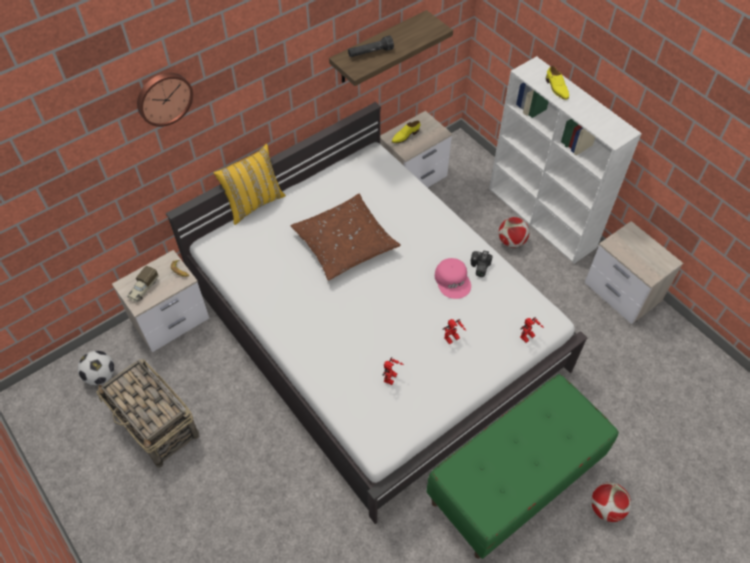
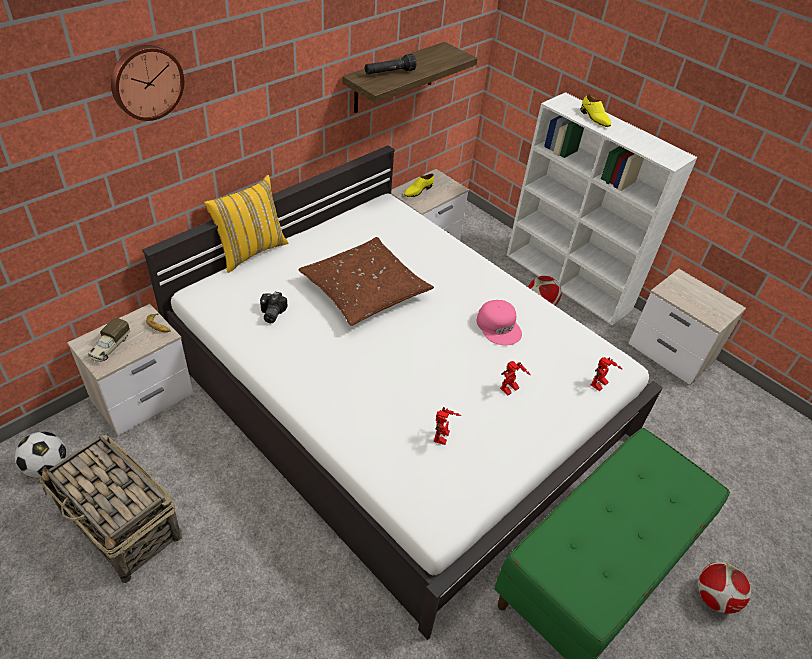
camera: 10 degrees left, 10 degrees down
camera [471,250,493,277] -> camera moved to [260,292,287,323]

